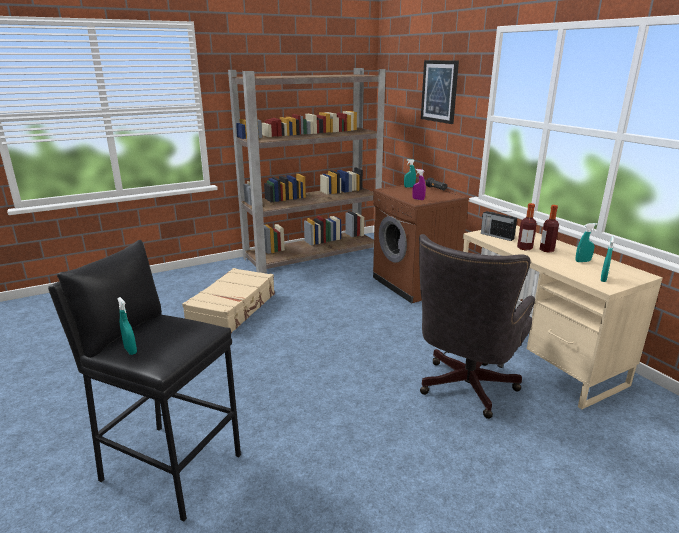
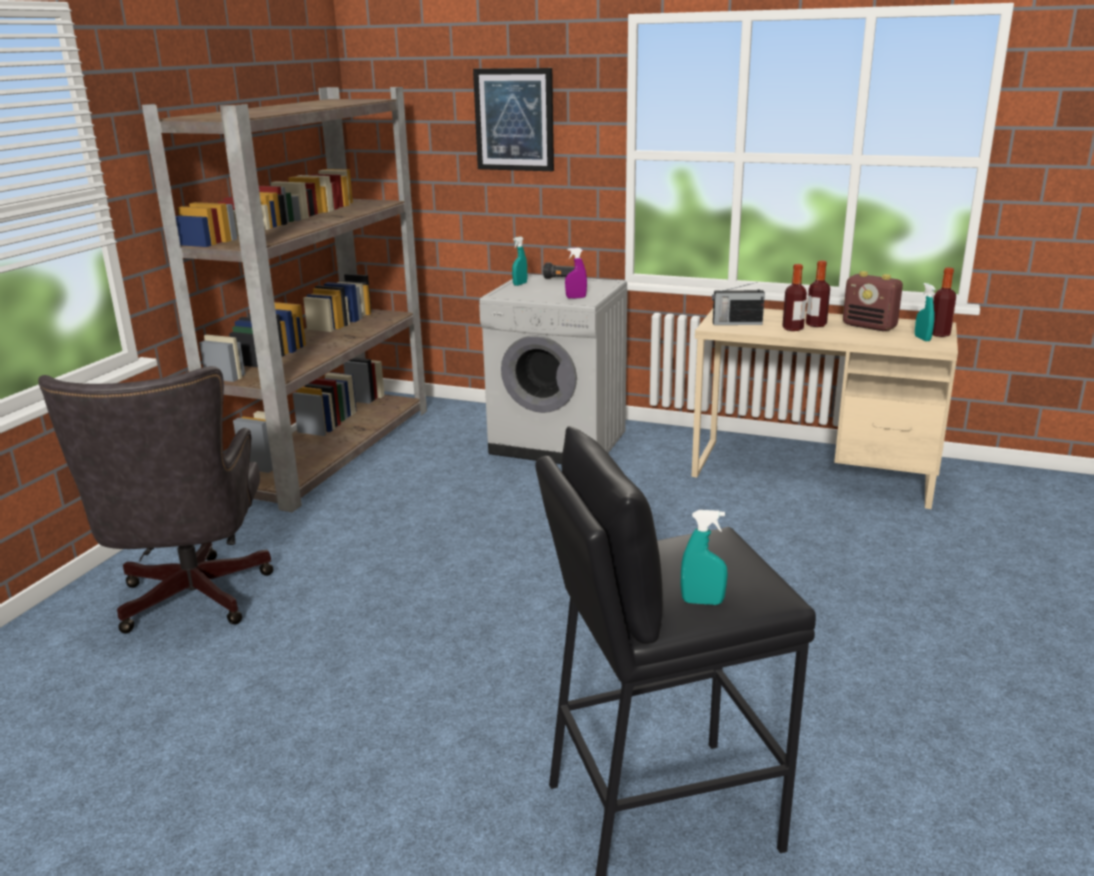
camera: 40 degrees left, 0 degrees up
beige suitcase [182,268,275,333] -> none
brown washing machine [373,183,468,304] -> white washing machine [479,274,627,464]
grey office chair [419,234,535,419] -> grey office chair moved to [38,366,273,634]
turquoise spray bottle [576,223,597,262] -> radio [843,271,903,331]
none -> bottle [932,268,956,337]

